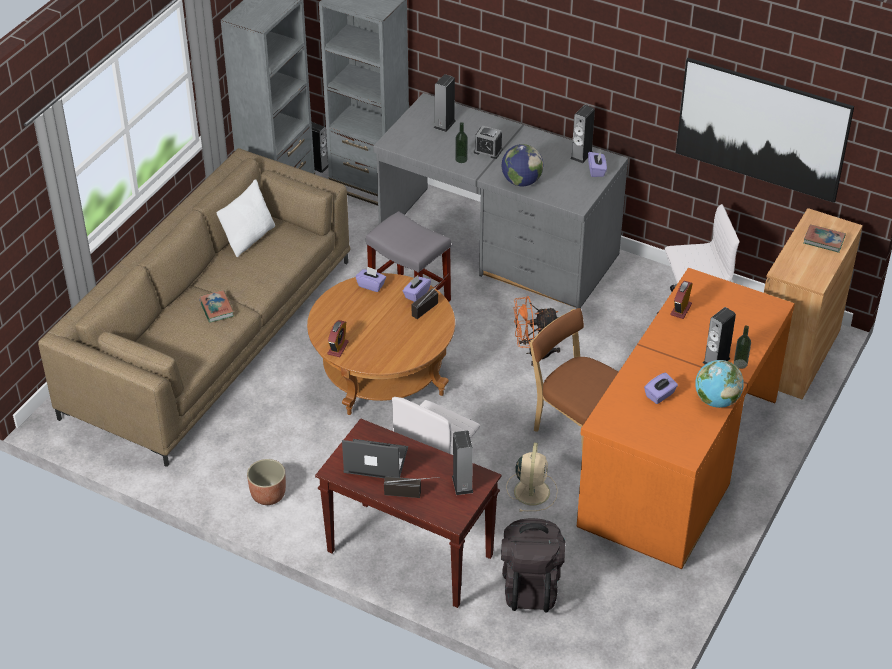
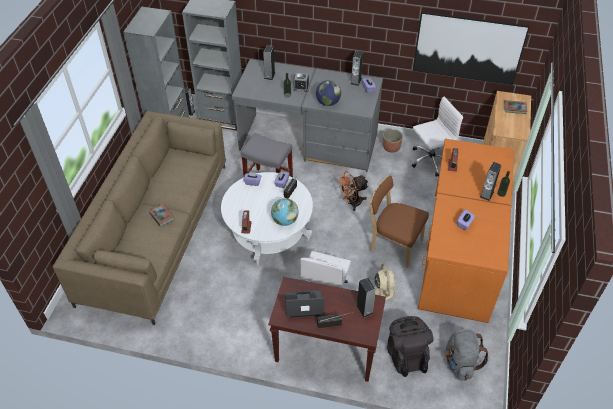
camera: 15 degrees left, 5 degrees up
white pillow [217,179,275,257] -> none
planter [247,459,286,505] -> planter moved to [383,129,403,153]
brown coffee table [307,273,455,415] -> white coffee table [221,172,313,265]
globe [695,360,744,408] -> globe moved to [271,198,299,226]
none -> grey backpack [444,329,489,381]

